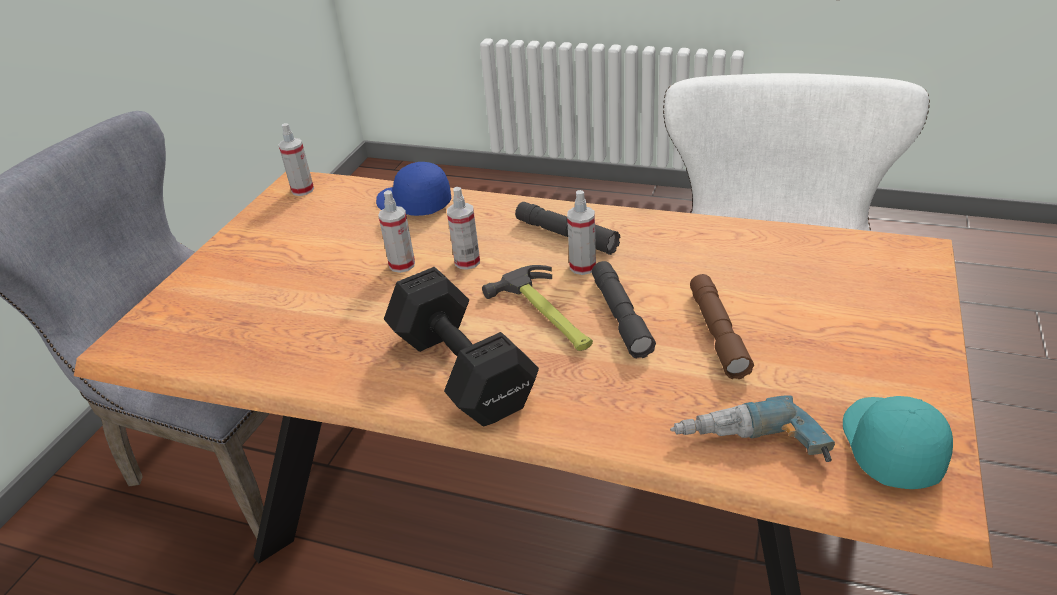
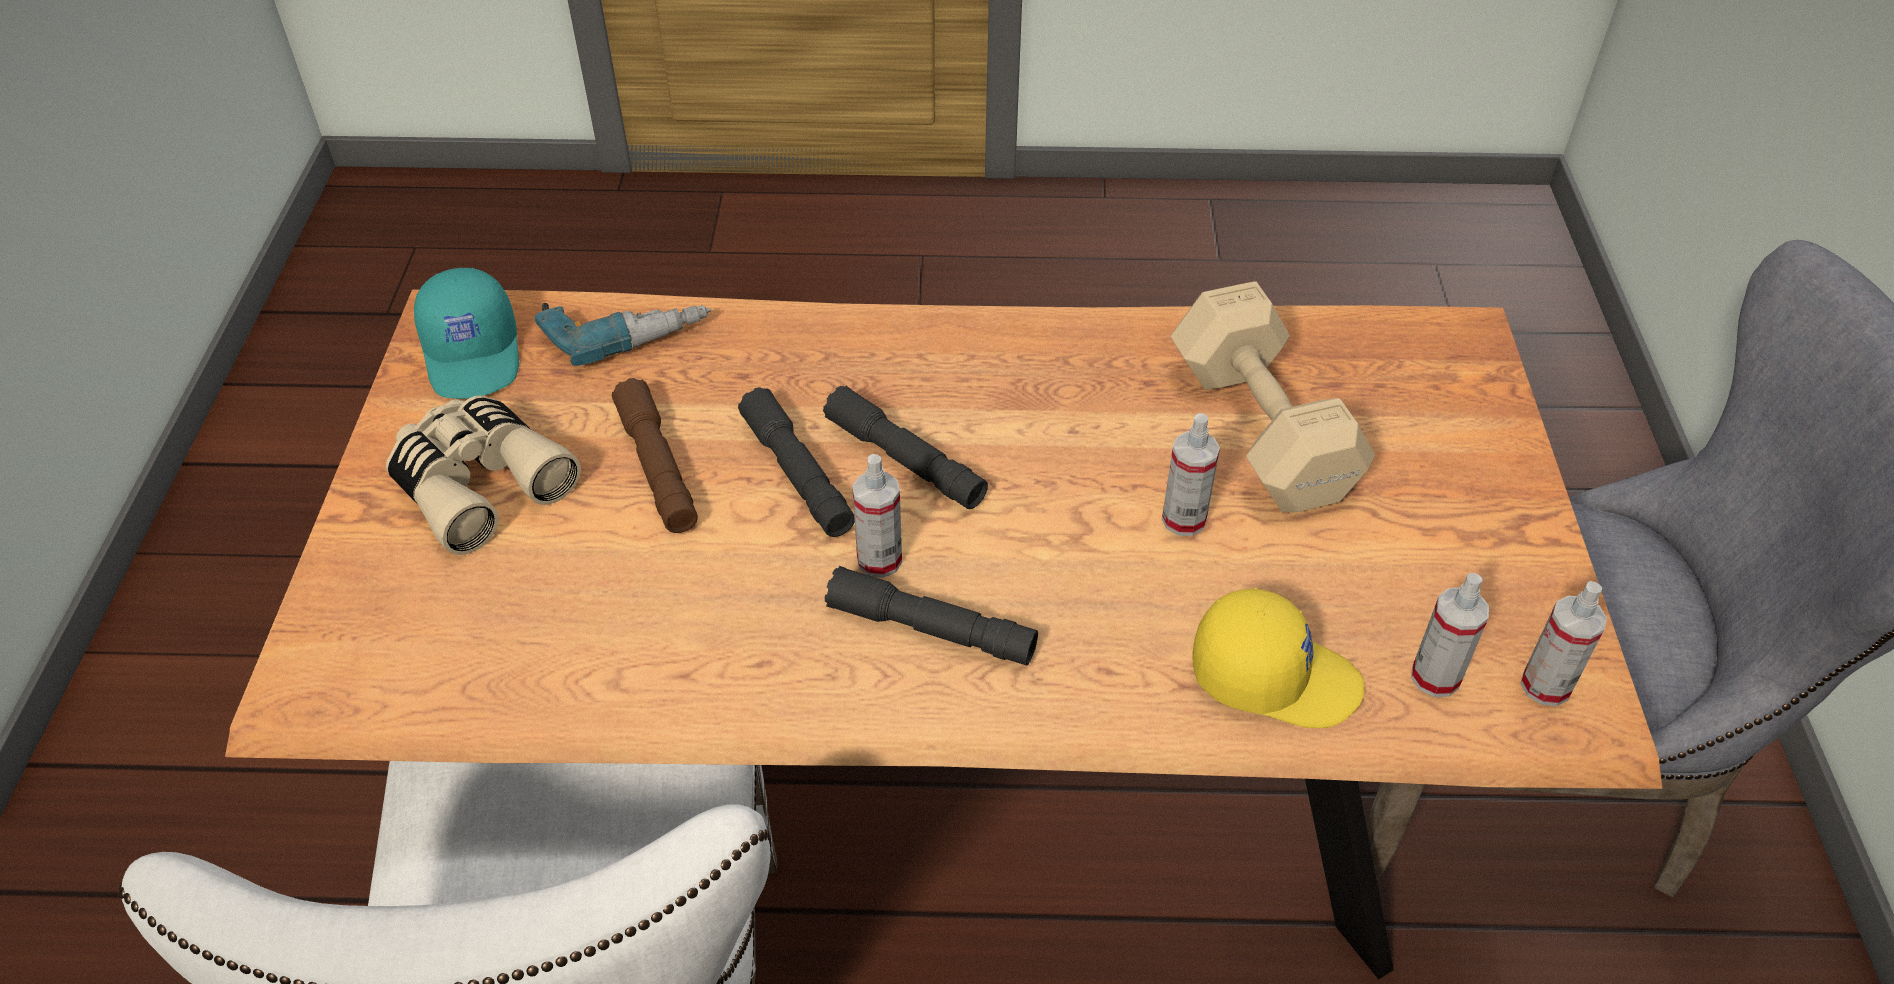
camera: 160 degrees right, 10 degrees up
blue cap [376,162,451,216] -> yellow cap [1193,588,1364,728]
black dumbbell [384,267,539,426] -> none
spray bottle [447,187,480,270] -> spray bottle moved to [1411,573,1489,697]
hammer [482,265,593,351] -> grey flashlight [823,386,988,509]
none -> beige binoculars [386,396,581,555]
none -> beige dumbbell [1171,281,1375,512]

